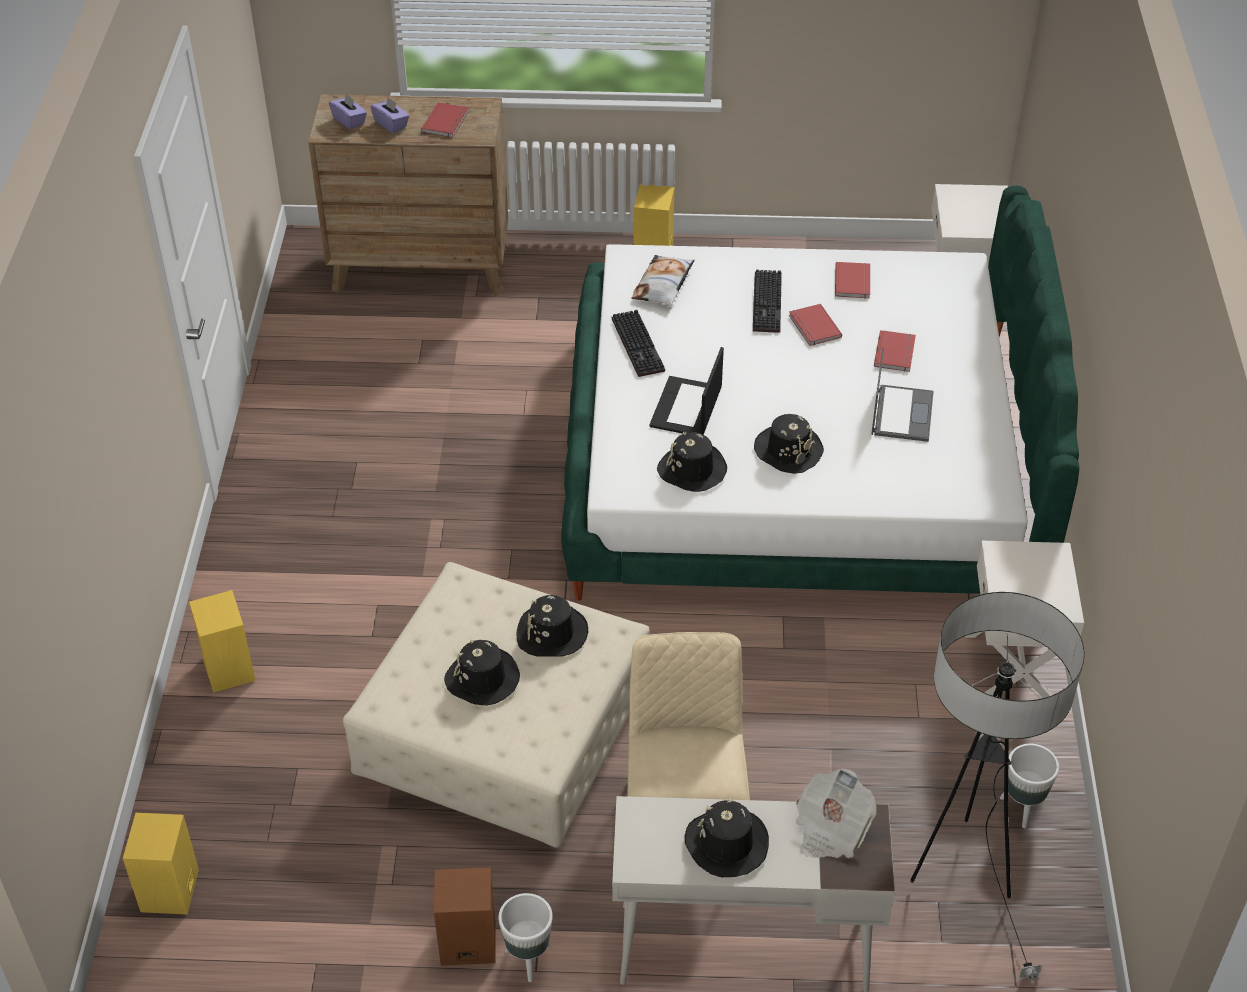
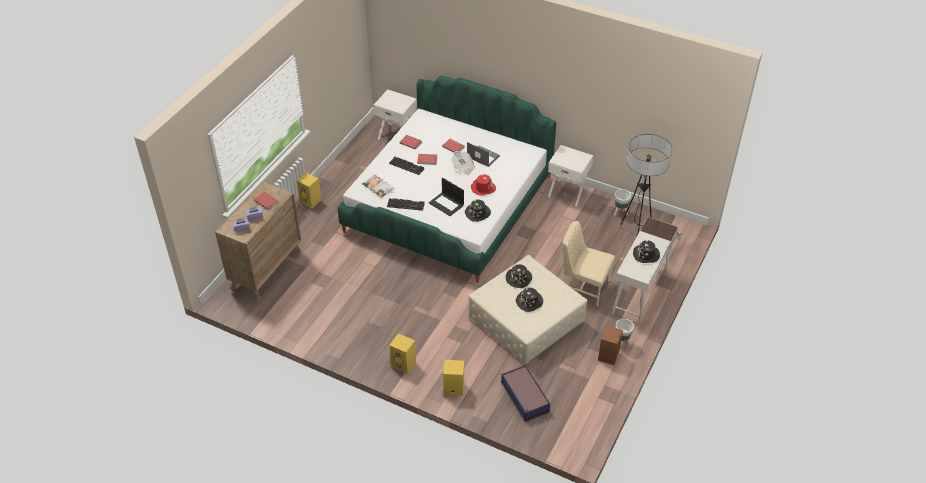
camera: 65 degrees left, 0 degrees up
yellow speaker [123,813,199,915] -> yellow speaker moved to [389,333,416,374]
black hat [754,414,824,474] -> red hat [471,174,496,196]
newspaper [796,768,877,858] -> newspaper moved to [451,151,475,175]
none -> storage box [501,365,550,422]

